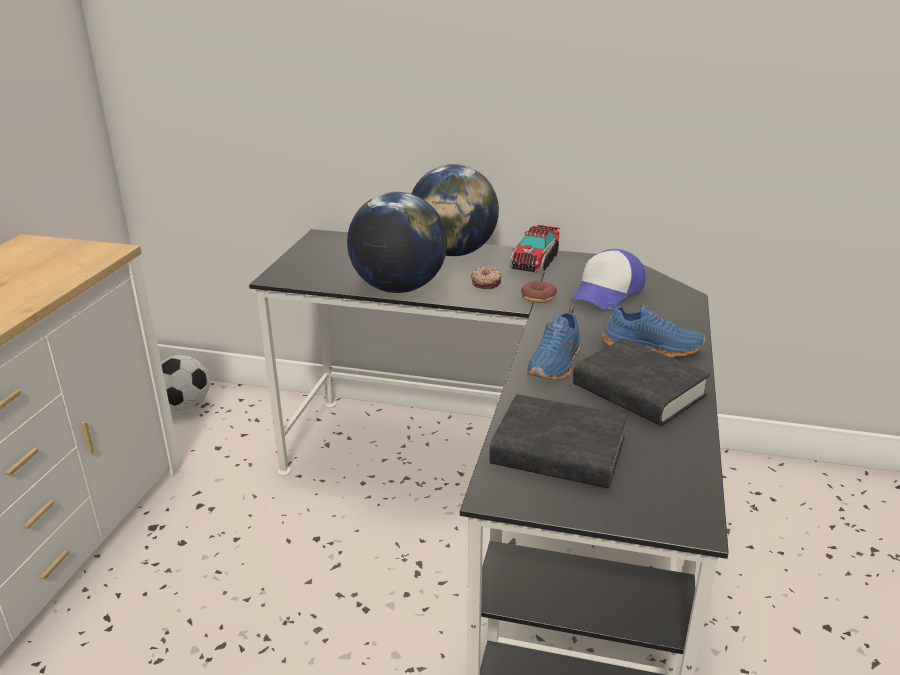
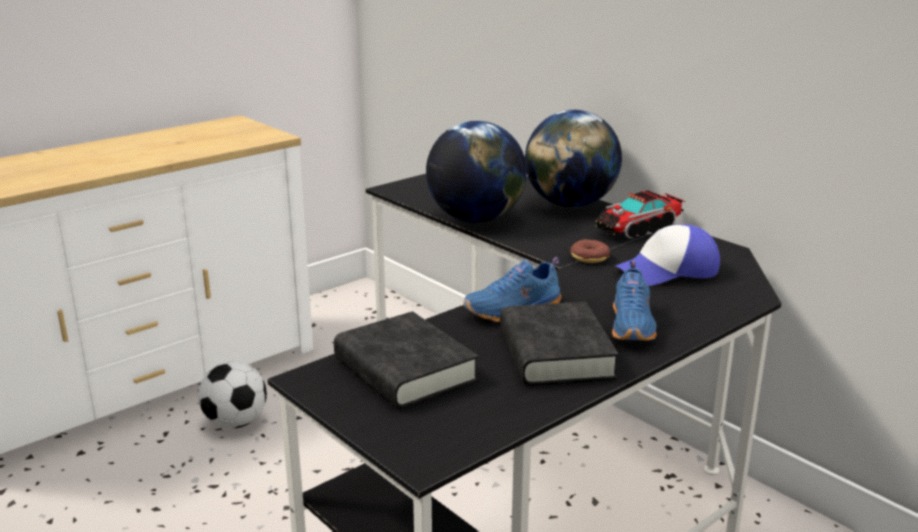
camera: 35 degrees right, 5 degrees down
football [161,355,210,411] -> football moved to [198,362,267,429]
donut [471,266,501,289] -> none
blue shoe [602,303,705,357] -> blue shoe turned 45 degrees clockwise [612,261,656,341]

